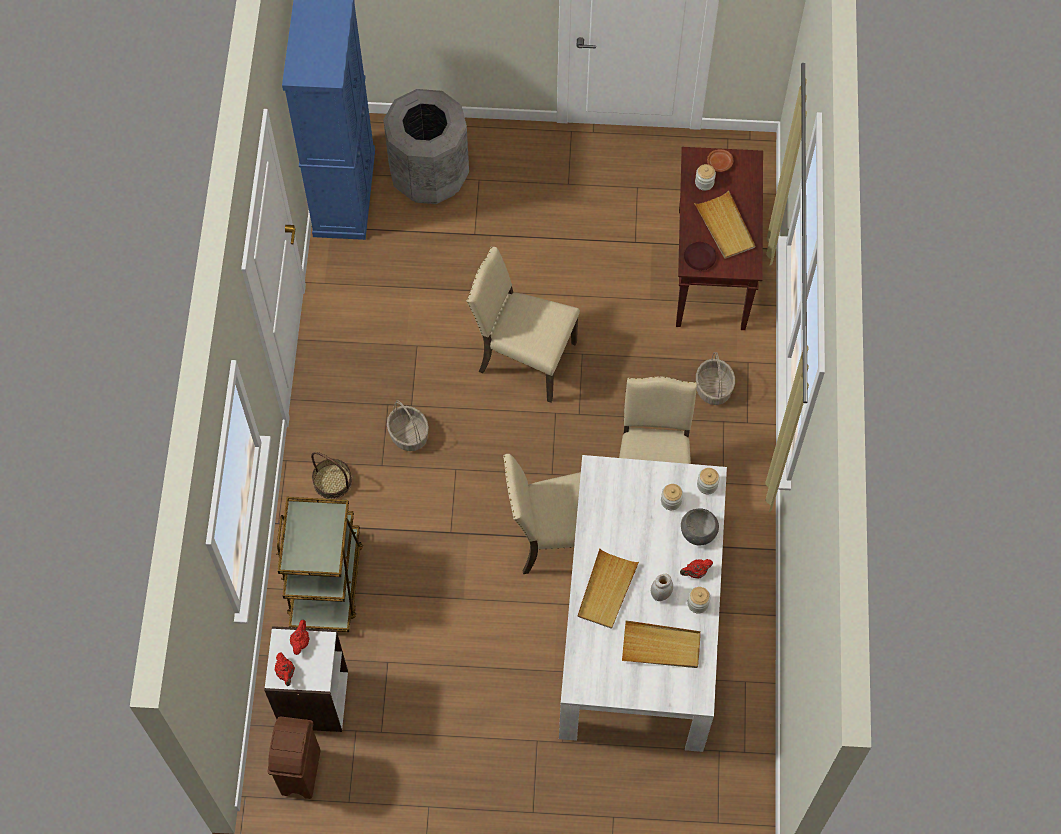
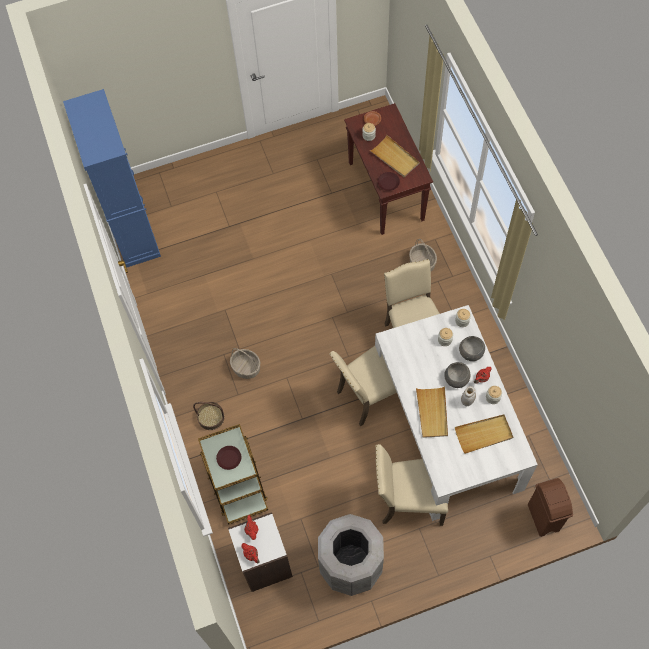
camera: 20 degrees left, 0 degrees up
brown trash can [268,716,320,799] -> brown trash can moved to [528,478,573,537]
grey trash can [383,89,469,204] -> grey trash can moved to [318,514,384,596]
beige chair [467,247,580,403] -> beige chair moved to [376,444,448,526]
none -> brown plate [216,446,241,470]
none -> grey bowl [444,362,470,388]

